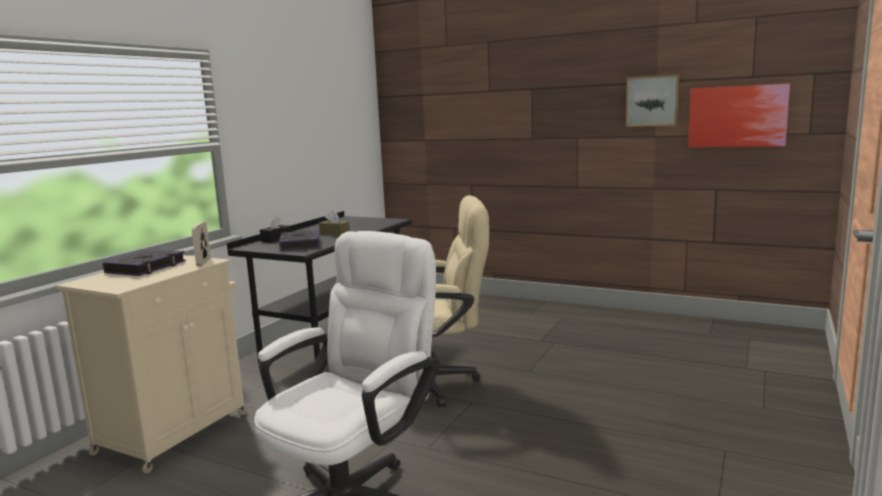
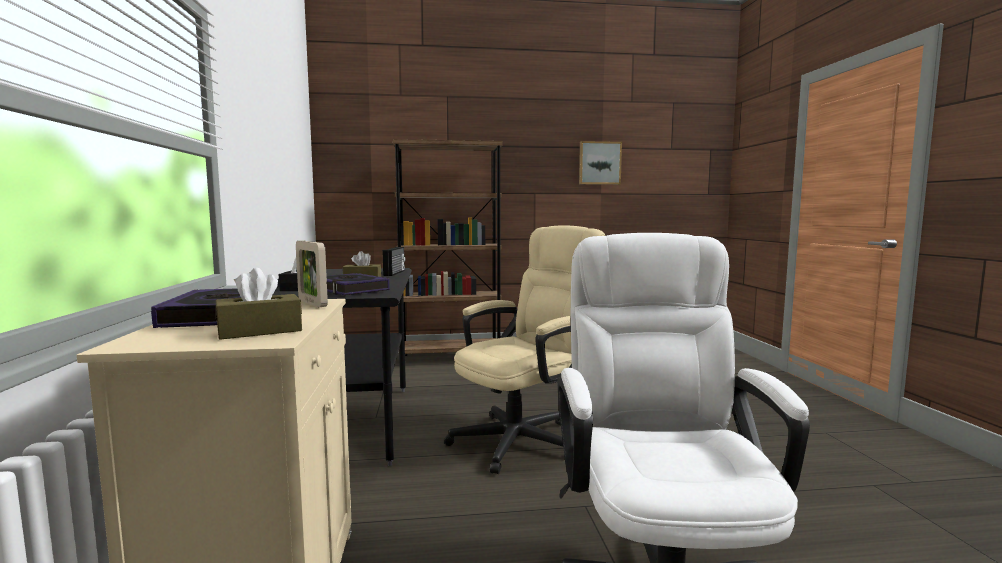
camera: 35 degrees left, 5 degrees down
picture [688,83,790,147] -> none
none -> brown tissue box [216,268,302,340]
none -> radio [383,247,405,276]
none -> brown bookcase [393,139,503,356]

